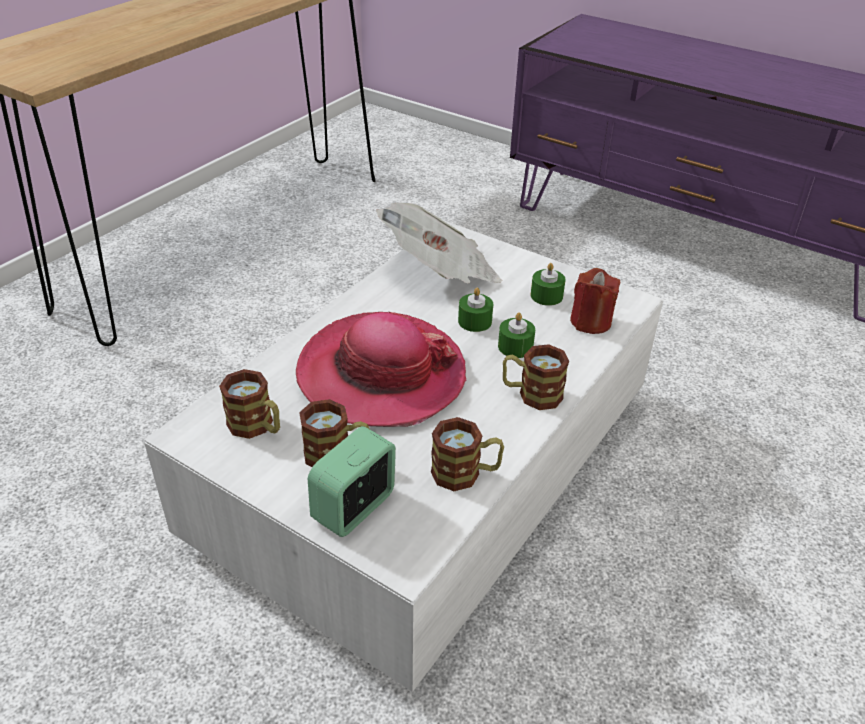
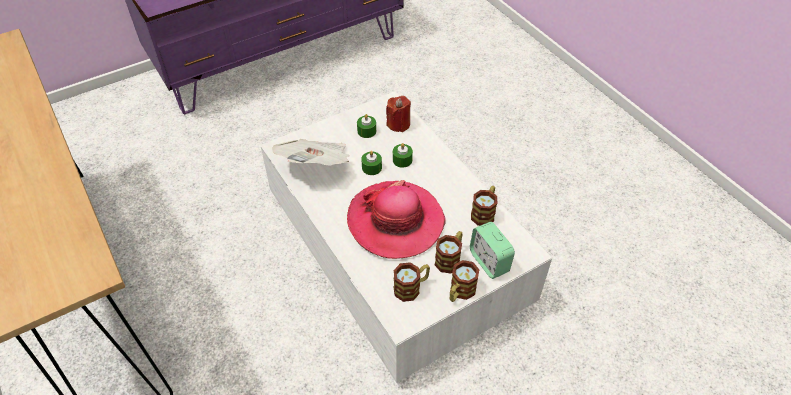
camera: 65 degrees left, 10 degrees up
mug [503,344,569,410] -> mug moved to [450,260,479,302]

